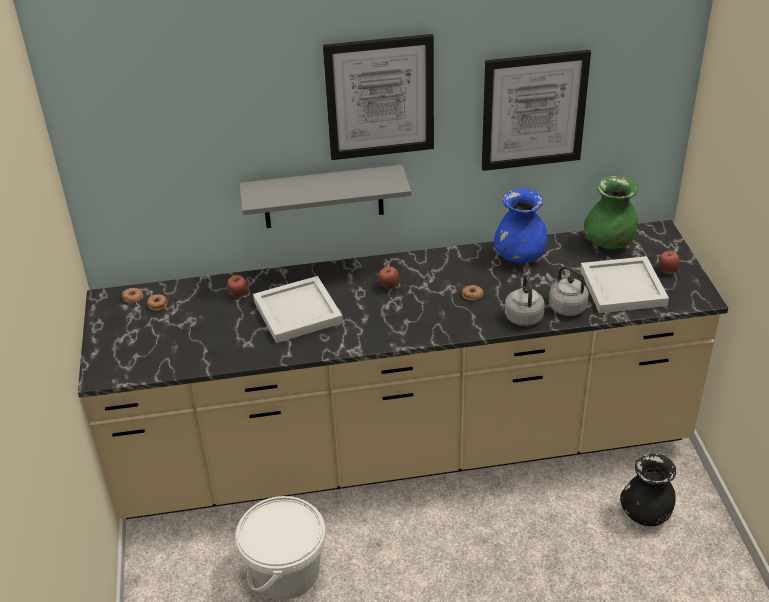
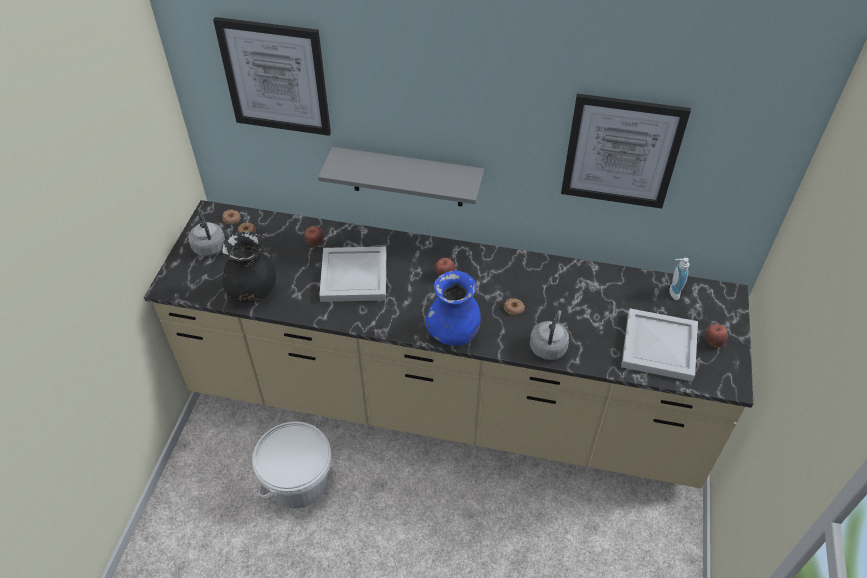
camera: 20 degrees right, 10 degrees up
picture [323,34,434,160] -> picture moved to [213,17,331,136]
blue vase [494,188,548,263] -> blue vase moved to [425,271,481,346]
grey kettle [545,266,589,316] -> grey kettle moved to [188,212,225,256]
green vase [584,176,639,249] -> soap dispenser [669,258,689,300]
black vase [620,454,676,526] -> black vase moved to [221,231,276,303]

